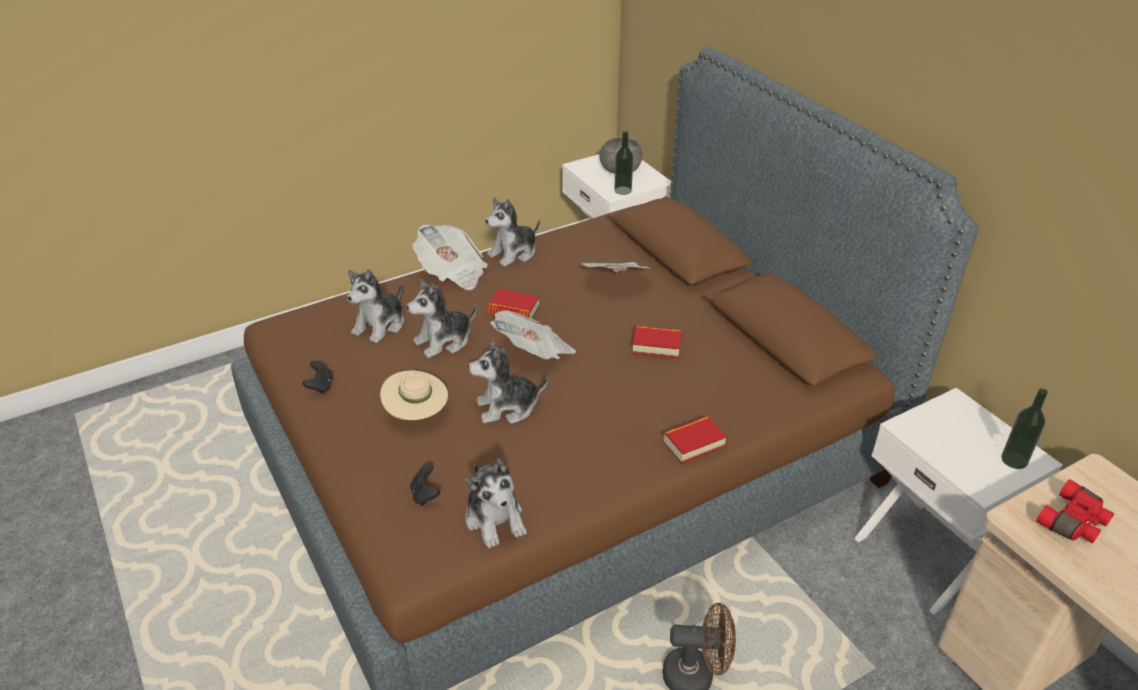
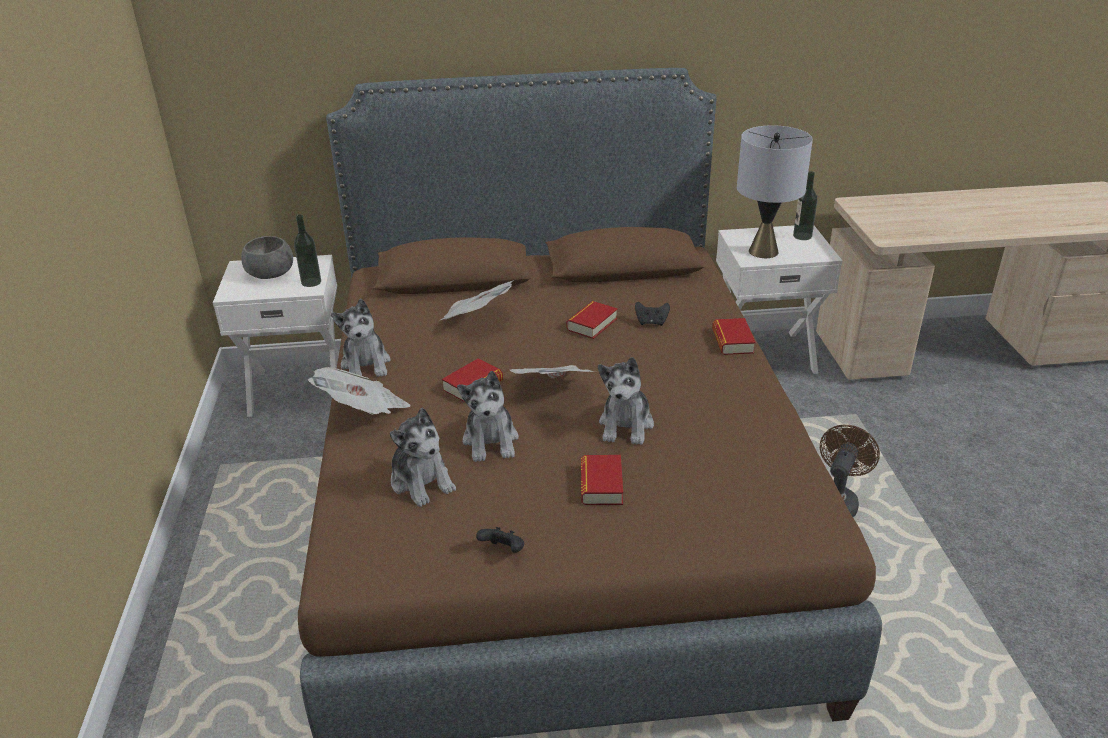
camera: 65 degrees left, 5 degrees down
beige hat [380,371,448,420] -> book [581,455,623,505]
black game controller [410,464,440,505] -> black game controller moved to [635,302,670,326]
plush toy [466,458,527,548] -> none
red binoculars [1036,479,1114,543] -> none
none -> grey table lamp [737,125,813,258]

